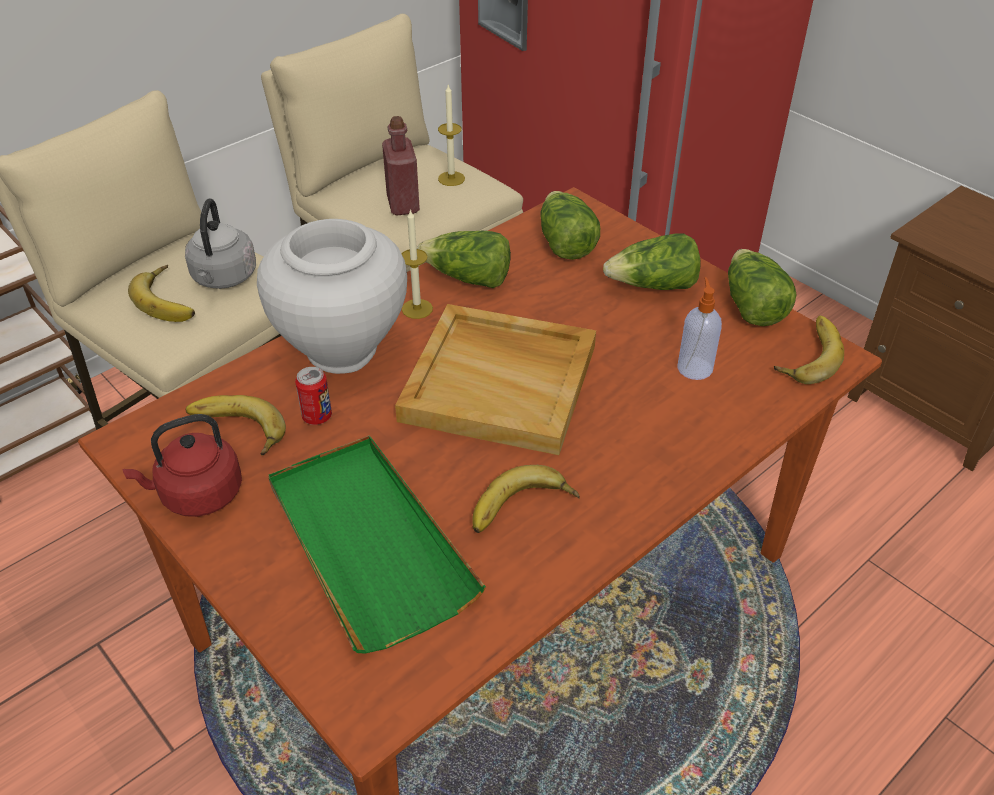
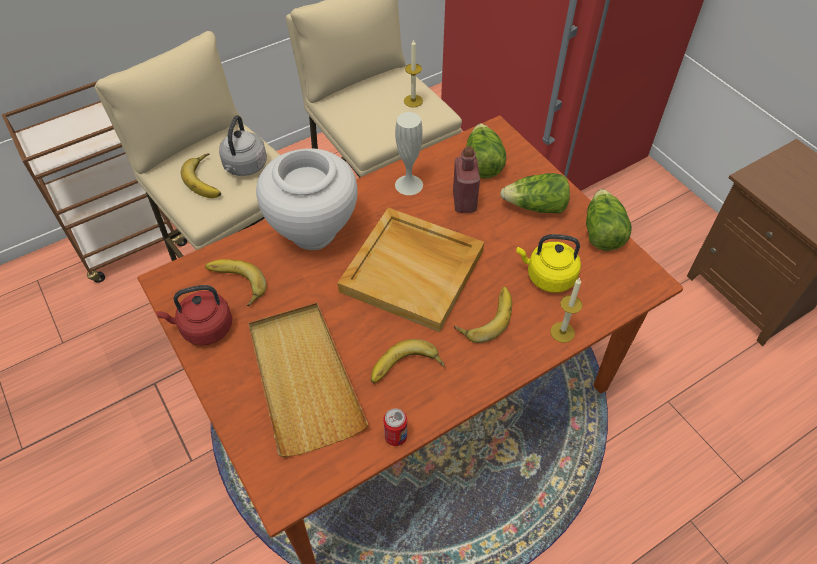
camera: 10 degrees right, 10 degrees up
green tray [268,435,486,654] -> beige tray [248,303,368,457]
can [295,367,332,425] -> can moved to [383,408,407,446]
red bottle [382,116,420,215] -> red bottle moved to [453,146,480,213]
candle [402,209,433,319] -> candle moved to [550,278,582,343]
lettuce [417,231,511,288] -> white vase [395,112,423,195]
soap dispenser [677,277,722,380] -> yellow kettle [517,234,581,293]
banana [774,316,844,384] -> banana moved to [454,287,512,343]

